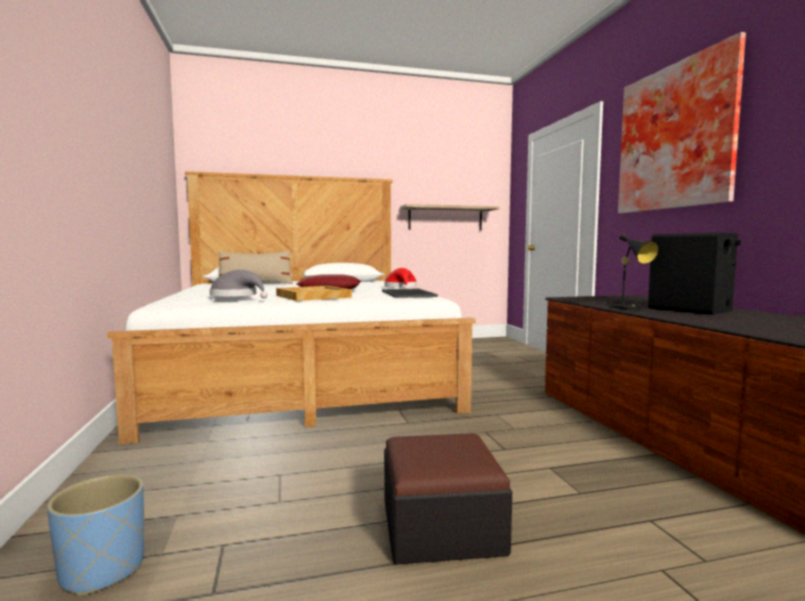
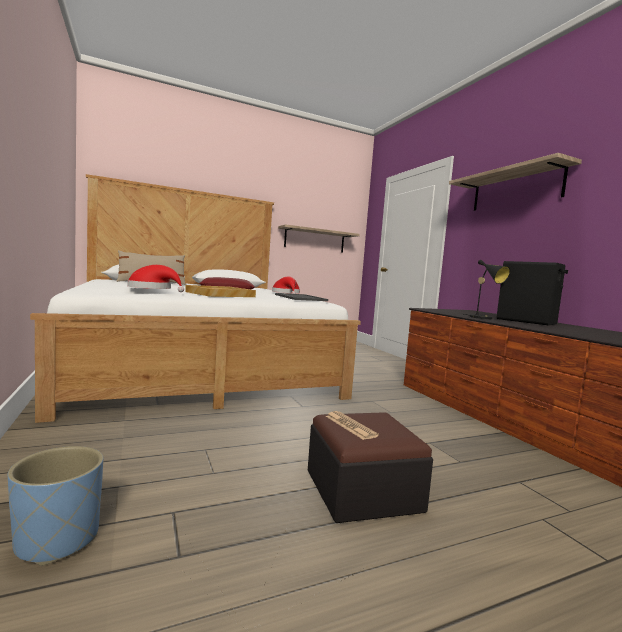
camera: 10 degrees left, 0 degrees up
grey hat [210,269,268,298] -> red hat [127,265,184,292]
picture [618,32,746,214] -> shelf [449,153,582,211]
none -> newspaper [326,411,379,440]

